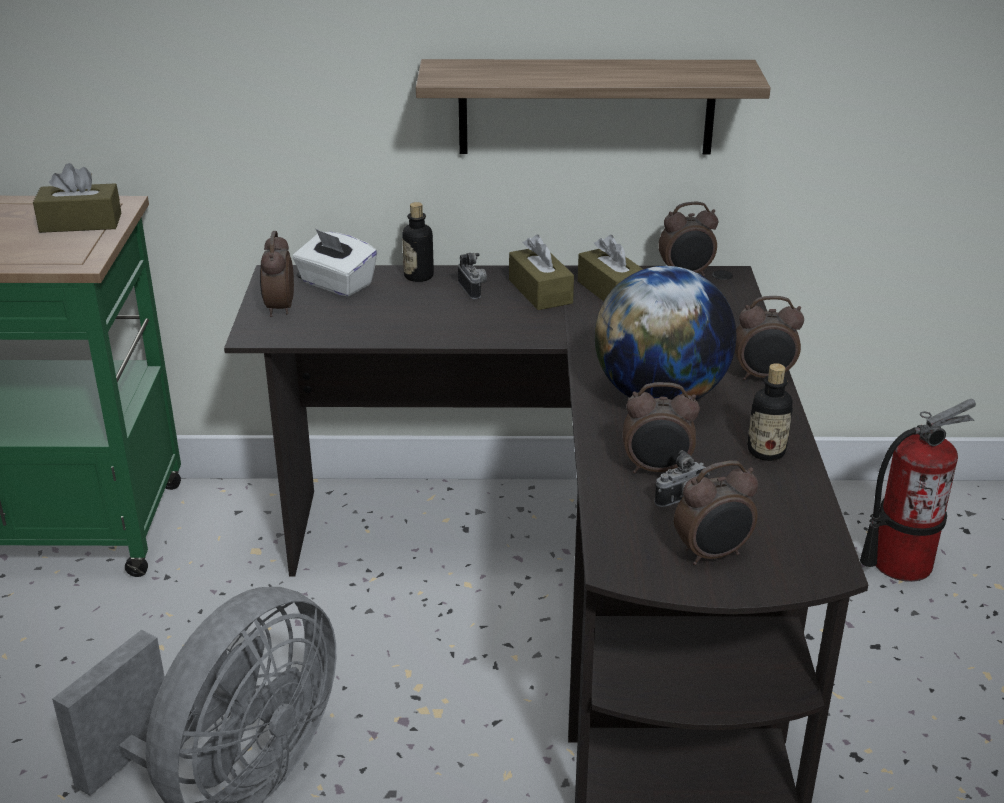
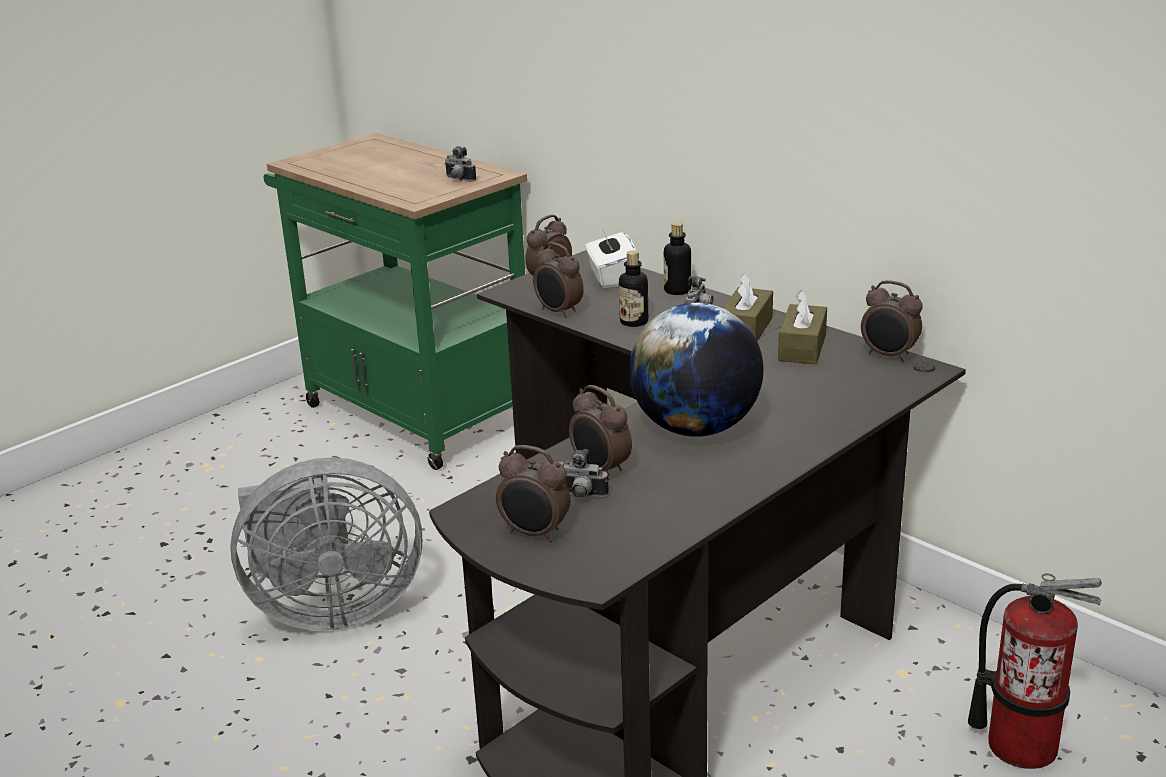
camera: 45 degrees right, 5 degrees down
brown tissue box [33,163,121,233] -> camera [444,146,476,182]
shelf [416,59,771,154] -> none
alarm clock [735,296,804,380] -> alarm clock moved to [533,242,584,318]
bottle [747,363,793,461] -> bottle moved to [619,251,648,327]

